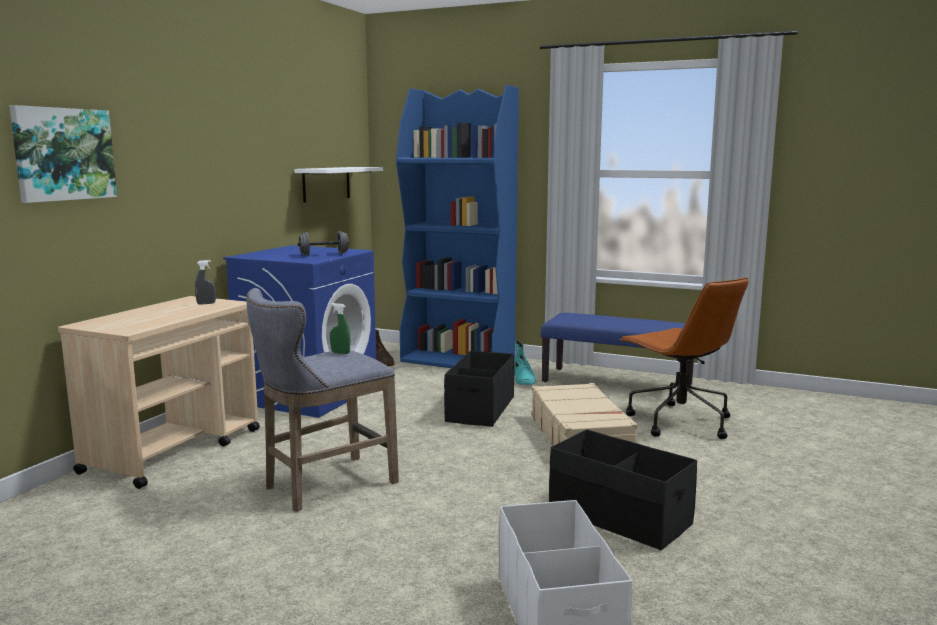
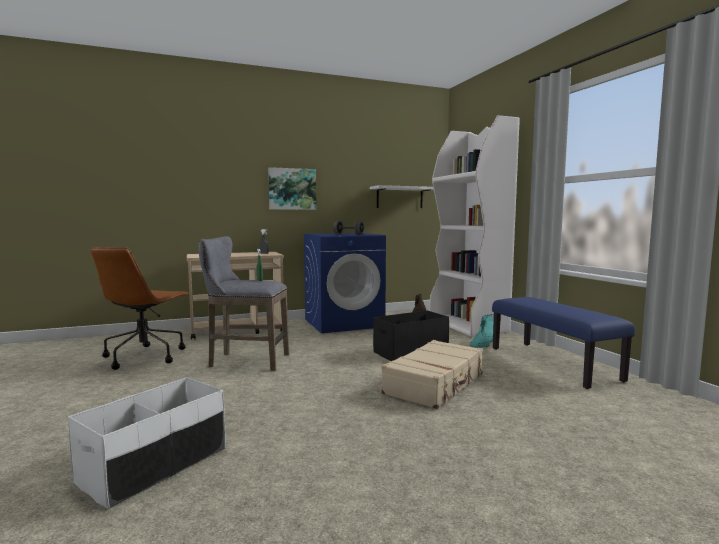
camera: 45 degrees right, 5 degrees down
picture [9,105,117,203] -> picture moved to [268,167,316,210]
blue bookcase [396,85,519,368] -> white bookcase [430,115,520,337]
black storage box [549,429,697,551] -> none
brown office chair [620,277,748,439] -> brown office chair moved to [91,247,189,370]

